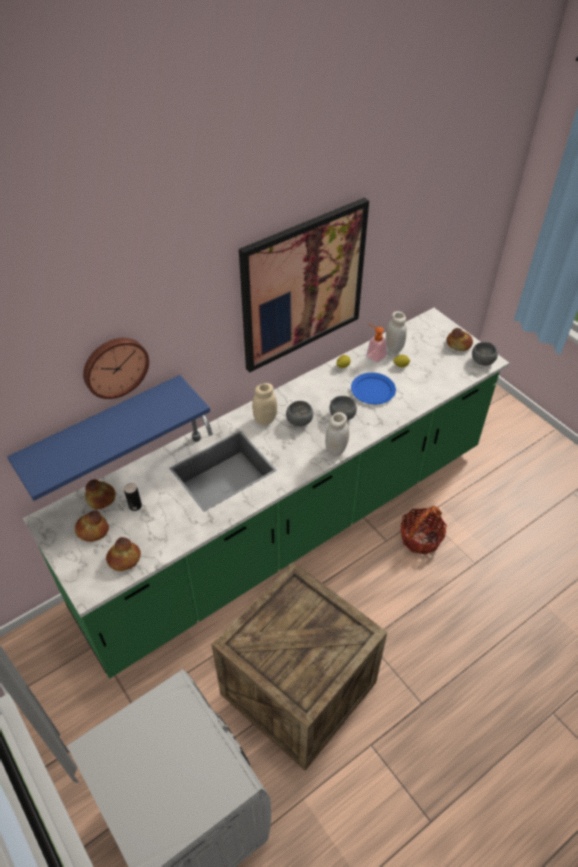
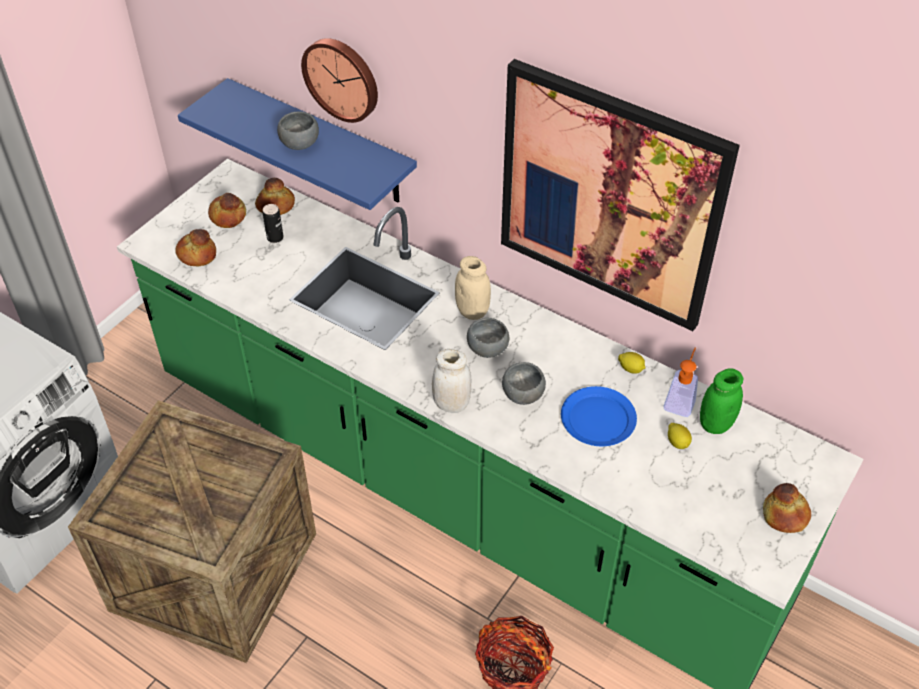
camera: 70 degrees right, 0 degrees up
white jar [386,311,407,353] -> green jar [700,368,743,434]
grey bowl [472,342,498,366] -> grey bowl moved to [277,112,319,150]

